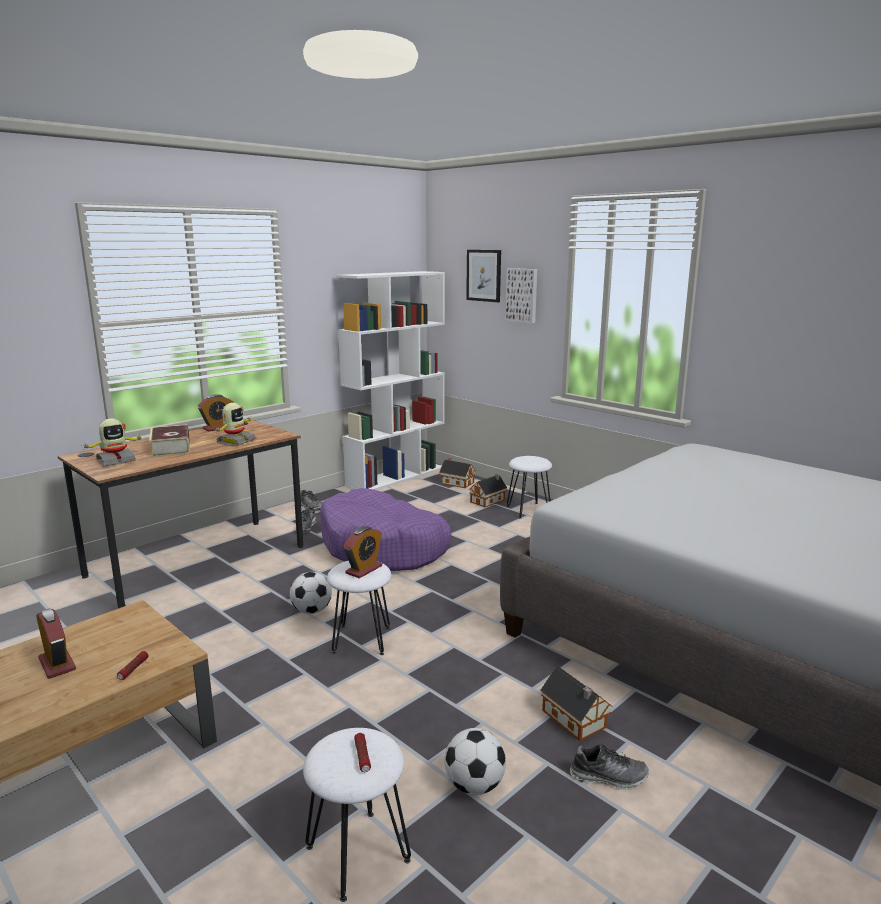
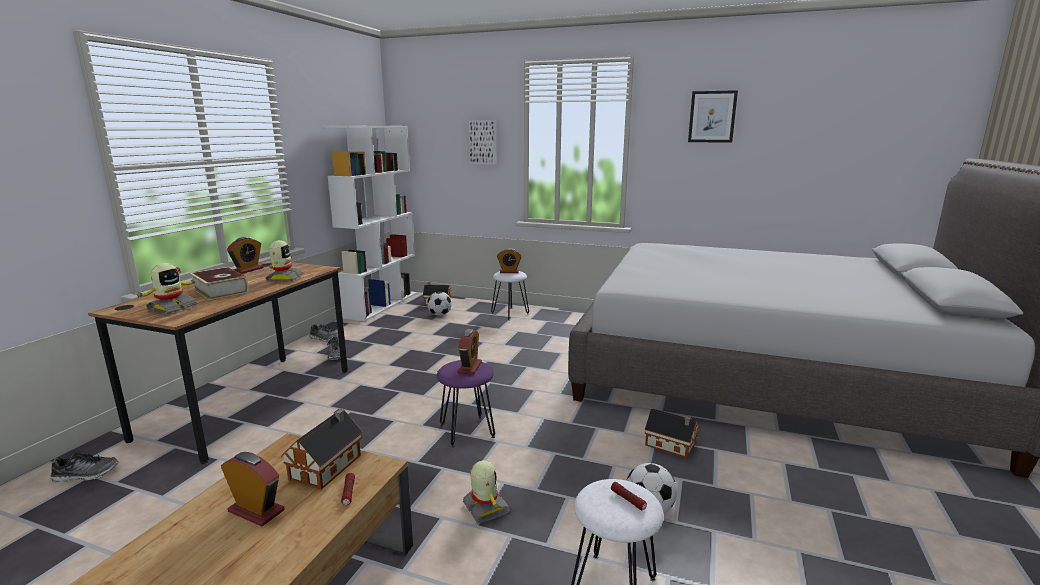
camera: 25 degrees left, 0 degrees up
football [290,572,332,614] -> football moved to [427,292,452,316]
purple dog bed [320,488,451,571] -> none
white stool [327,561,392,655] -> purple stool [437,360,495,447]
picture [466,250,501,302] -> picture moved to [688,90,738,143]
toy house [469,474,507,508] -> toy house moved to [281,409,363,490]
shoe [570,744,649,790] -> shoe moved to [50,452,118,483]
none -> toy robot [463,460,511,524]
none -> alarm clock [497,248,522,273]

